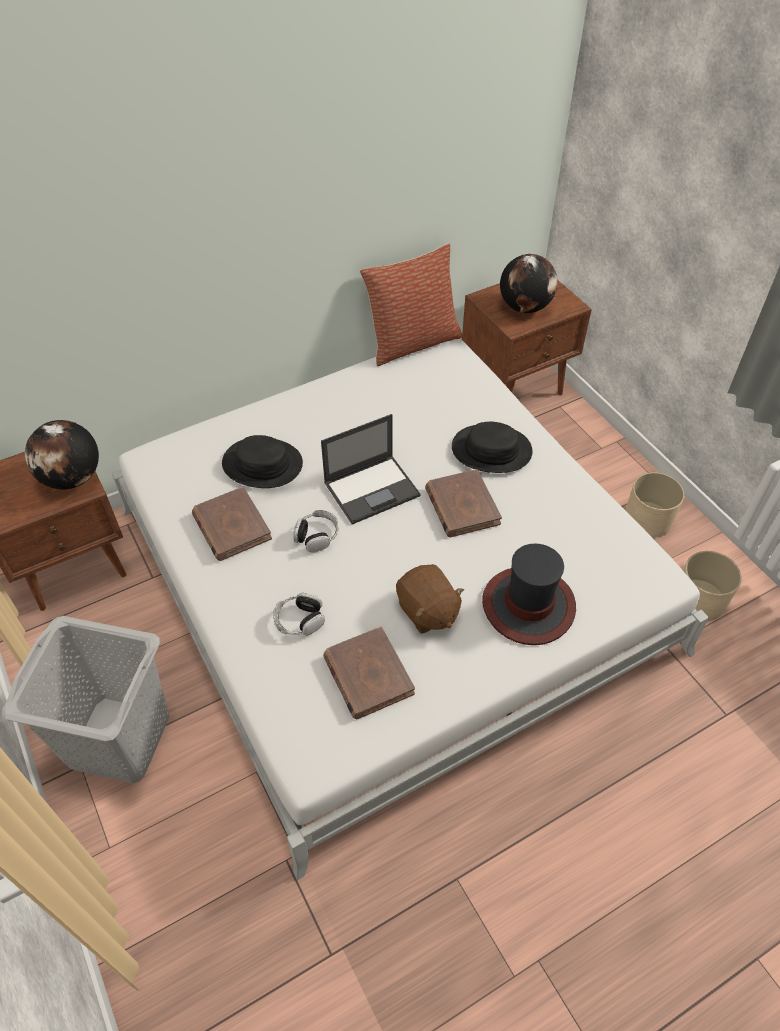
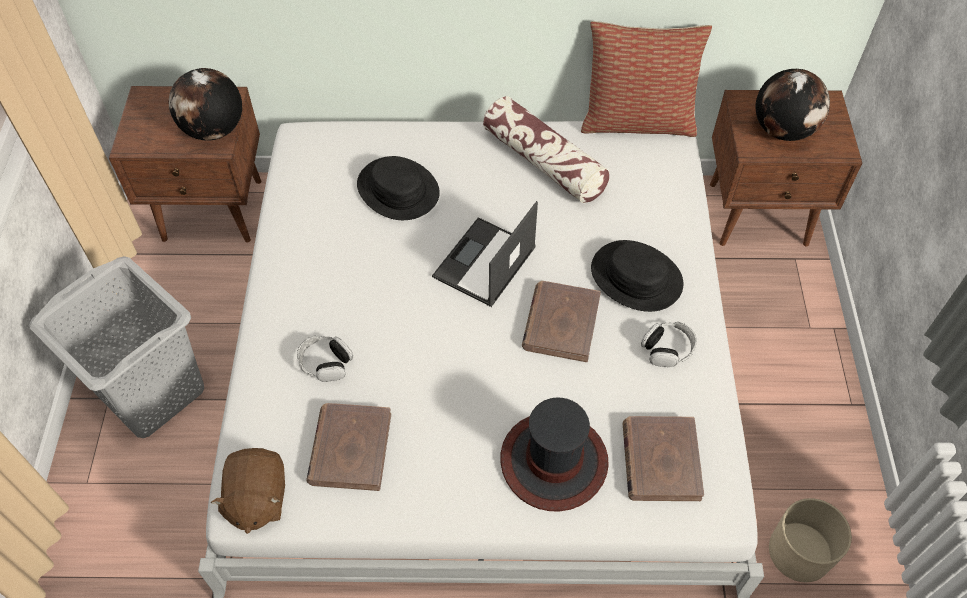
camera: 30 degrees right, 5 degrees up
brown book [192,487,272,561] -> brown book moved to [623,416,704,501]
headphones [293,510,338,553] -> headphones moved to [641,322,697,367]
laptop [321,414,421,524] -> laptop turned 120 degrees clockwise [432,201,538,307]
brown plush toy [396,564,464,634] -> brown plush toy moved to [211,448,285,534]
beige planter [626,472,684,538] -> none
none -> pillow [483,96,609,203]

